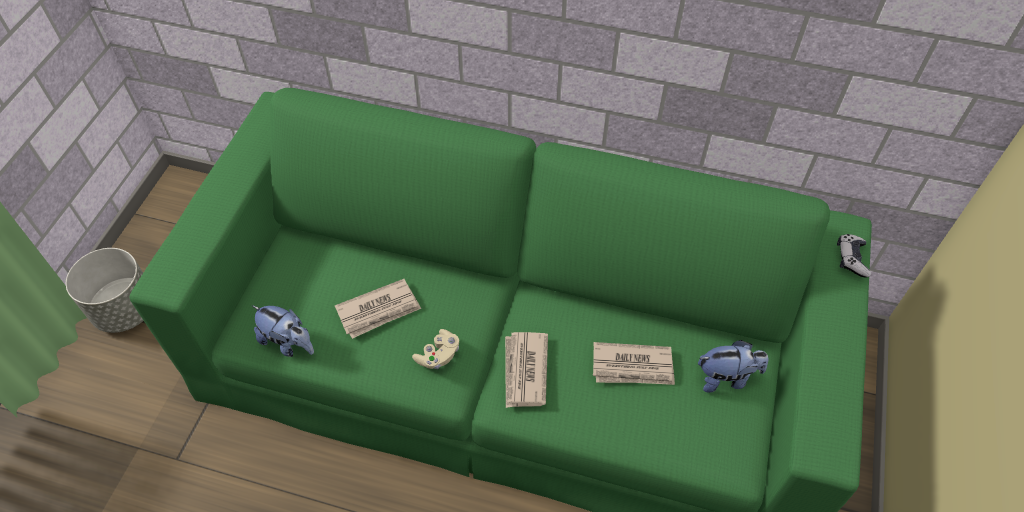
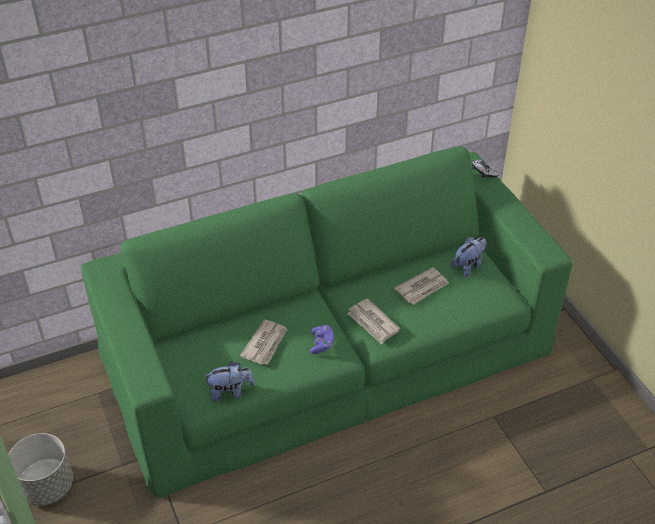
camera: 40 degrees left, 10 degrees down
beige game controller [412,329,459,369] -> purple game controller [310,325,333,354]

